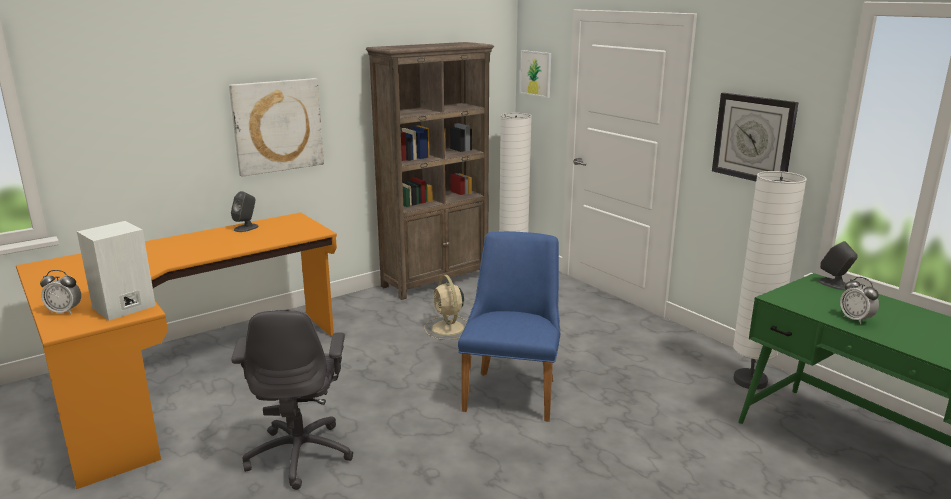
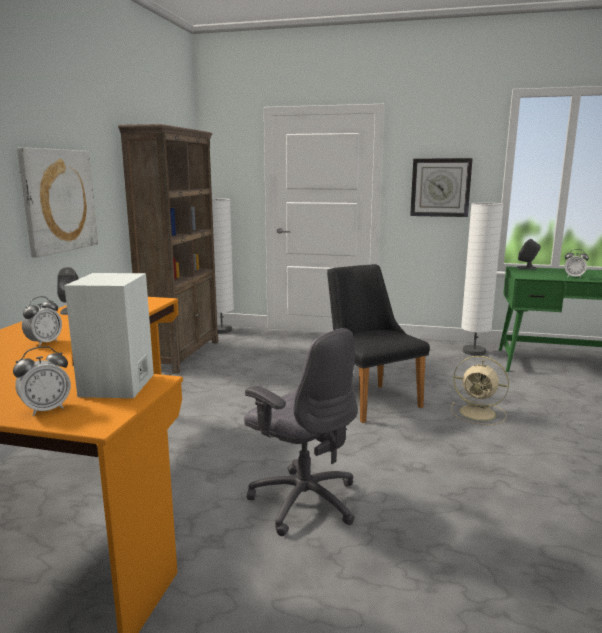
camera: 40 degrees left, 5 degrees down
beige fan [424,275,467,340] -> beige fan moved to [451,356,509,425]
blue chair [458,231,560,422] -> black chair [327,264,430,423]
picture [520,50,551,98] -> none
none -> alarm clock [22,296,62,347]

